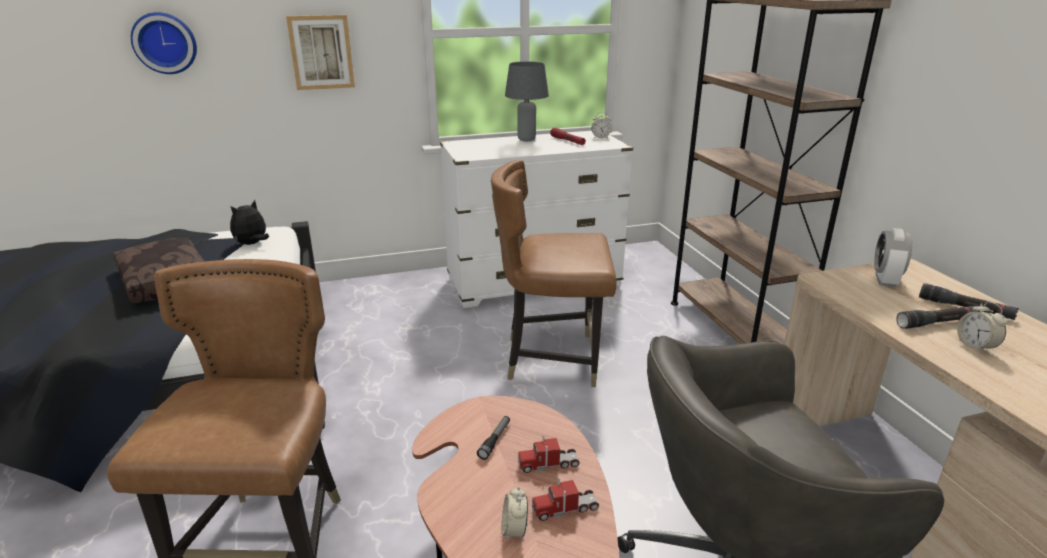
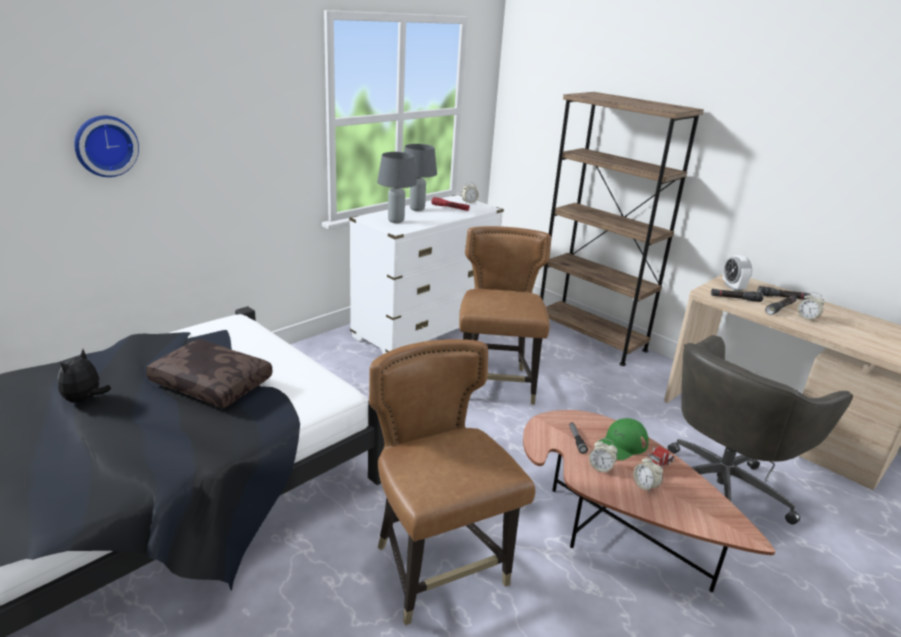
camera: 30 degrees left, 0 degrees up
plush toy [230,200,269,245] -> plush toy moved to [57,349,111,403]
picture [286,15,355,90] -> none
brown chair [491,160,617,387] -> brown chair turned 120 degrees clockwise [459,226,551,405]
toy truck [518,435,580,473] -> green cap [597,418,649,460]
none -> grey table lamp [377,152,417,223]
none -> alarm clock [589,439,618,474]
none -> black flashlight [711,289,764,302]

